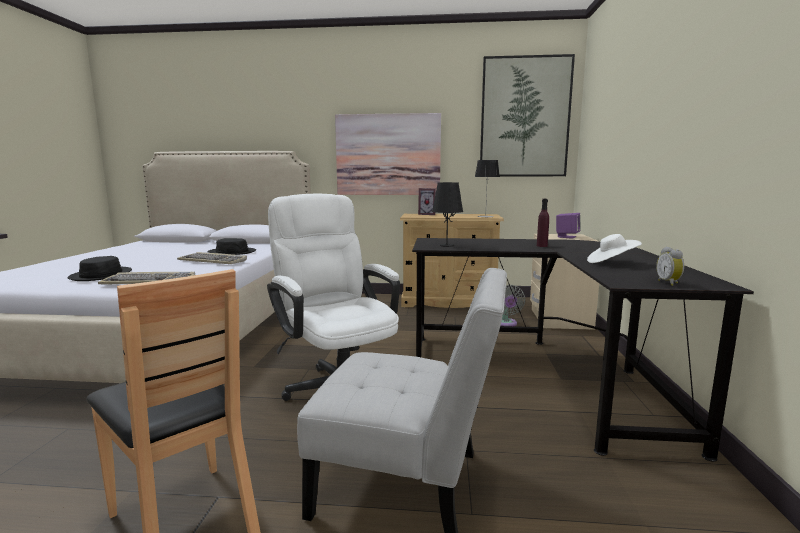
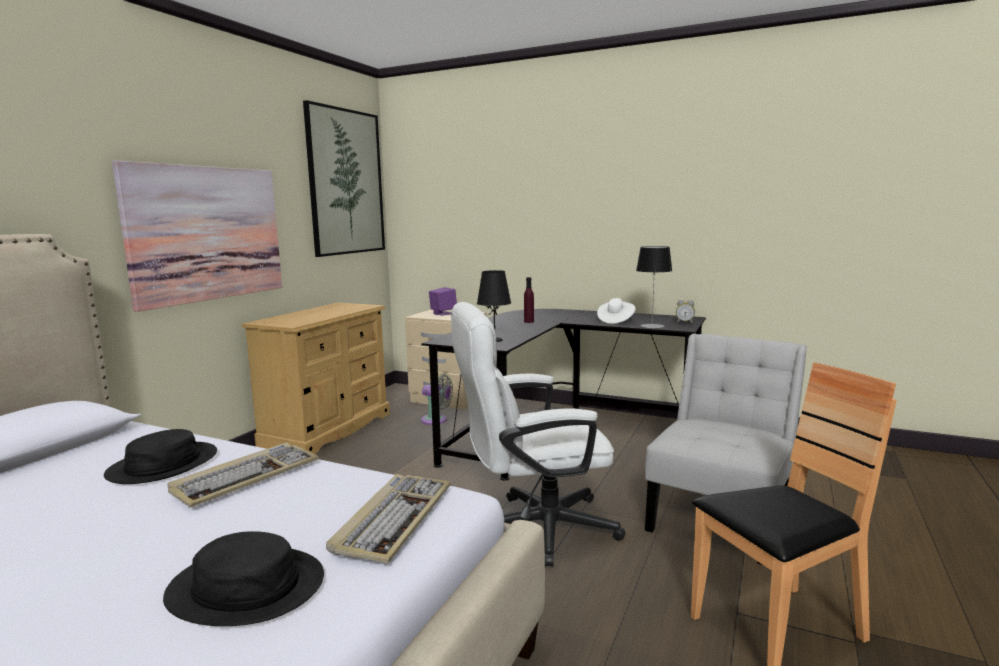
camera: 70 degrees left, 0 degrees up
picture frame [418,188,436,215] -> none
table lamp [475,160,500,218] -> table lamp moved to [636,246,672,329]

